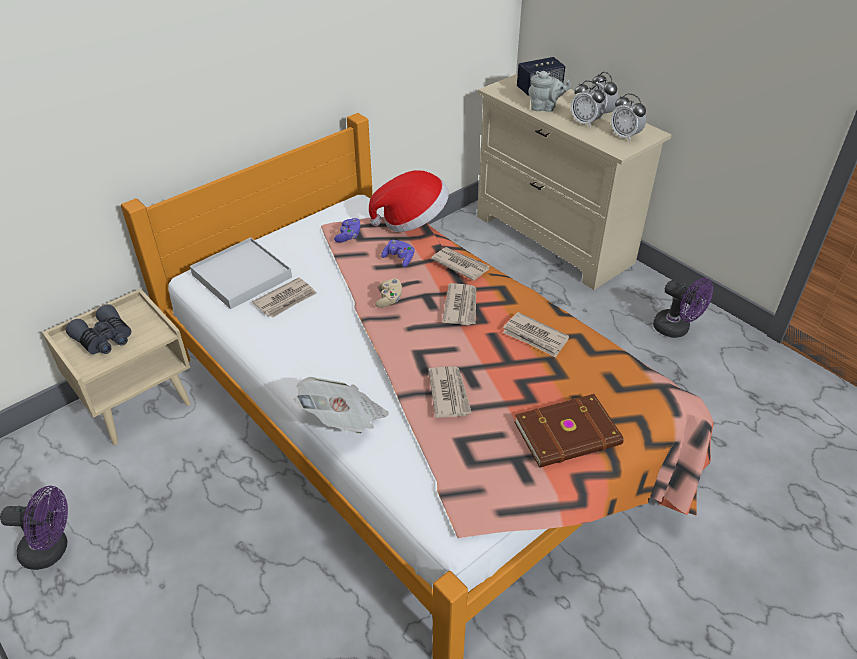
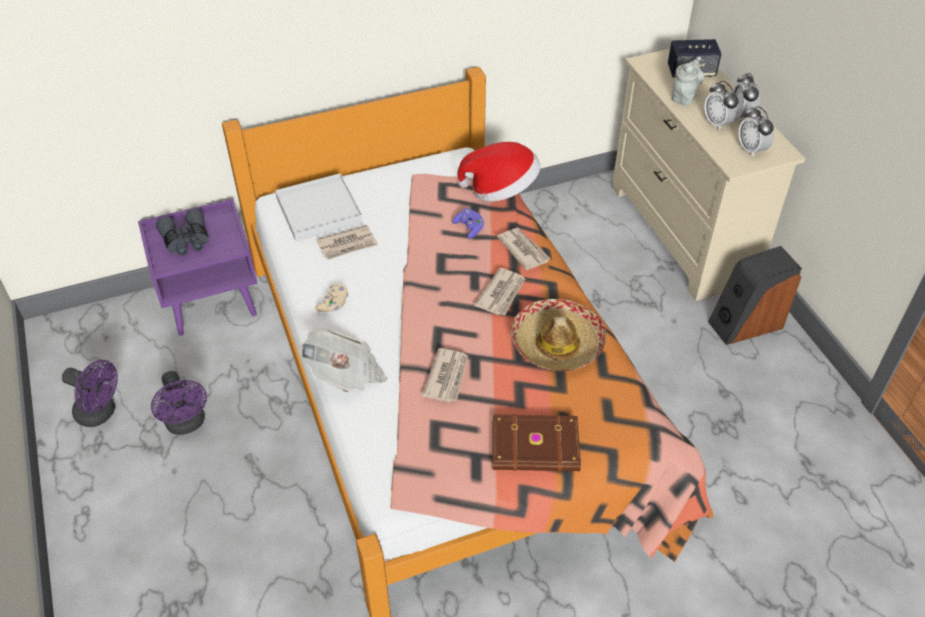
camera: 20 degrees right, 5 degrees up
beige nightstand [42,288,191,445] -> purple nightstand [138,199,257,336]
purple game controller [334,218,361,243] -> none
beige game controller [375,279,402,308] -> beige game controller moved to [315,285,348,312]
newspaper [503,312,569,358] -> hat [511,299,606,371]
grey teapot [528,71,571,112] -> grey teapot turned 90 degrees counterclockwise [672,57,704,106]
purple fan [653,278,713,338] -> purple fan moved to [151,371,207,435]
none -> speaker [708,246,802,345]

